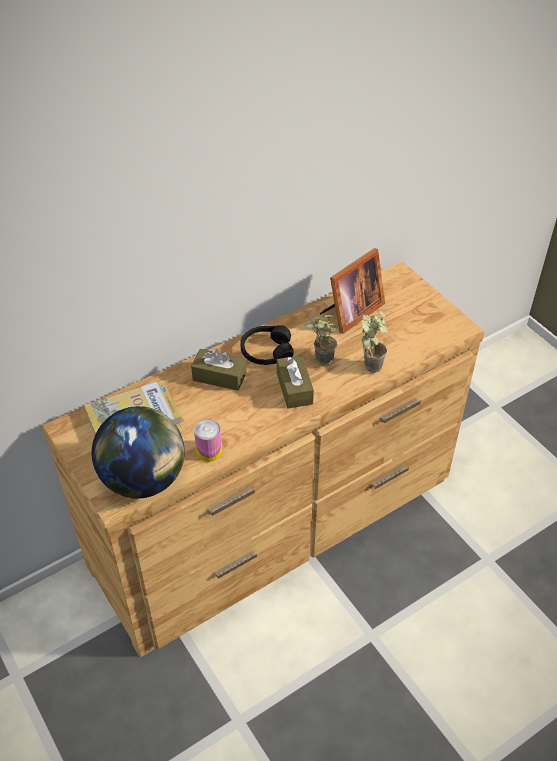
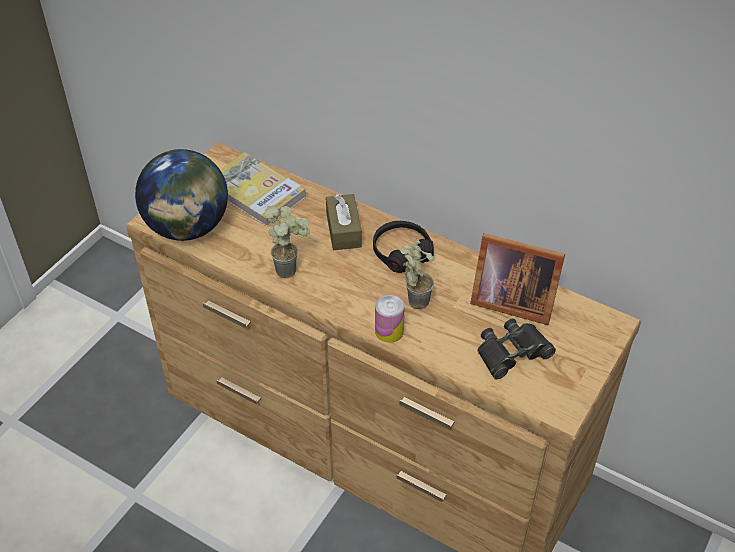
camera: 65 degrees right, 0 degrees up
can [194,419,222,462] -> can moved to [375,295,405,343]
brown tissue box [277,355,314,409] -> none
potted plant [362,311,388,373] -> potted plant moved to [265,205,310,278]
none -> black binoculars [477,319,556,379]

